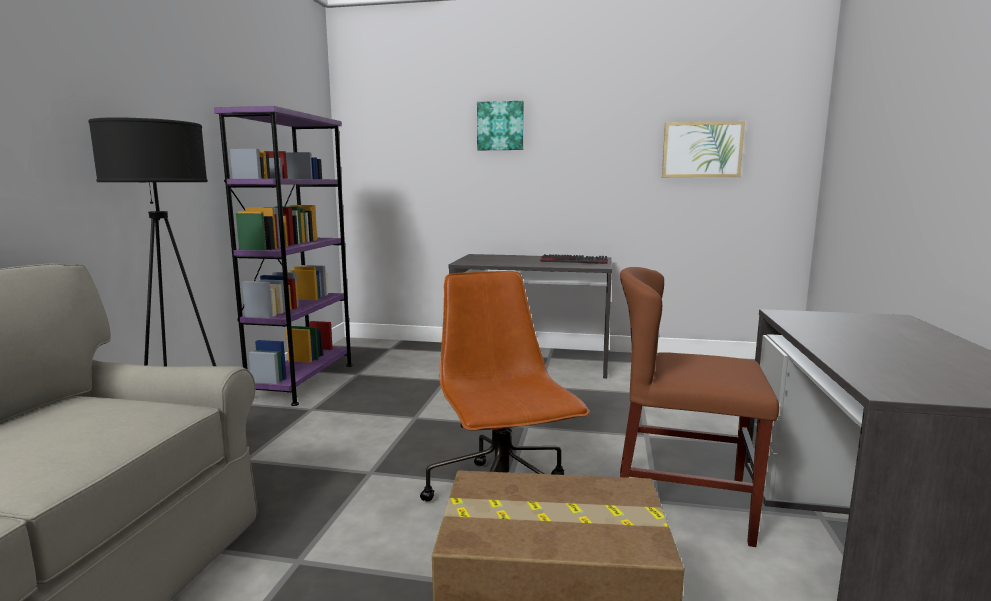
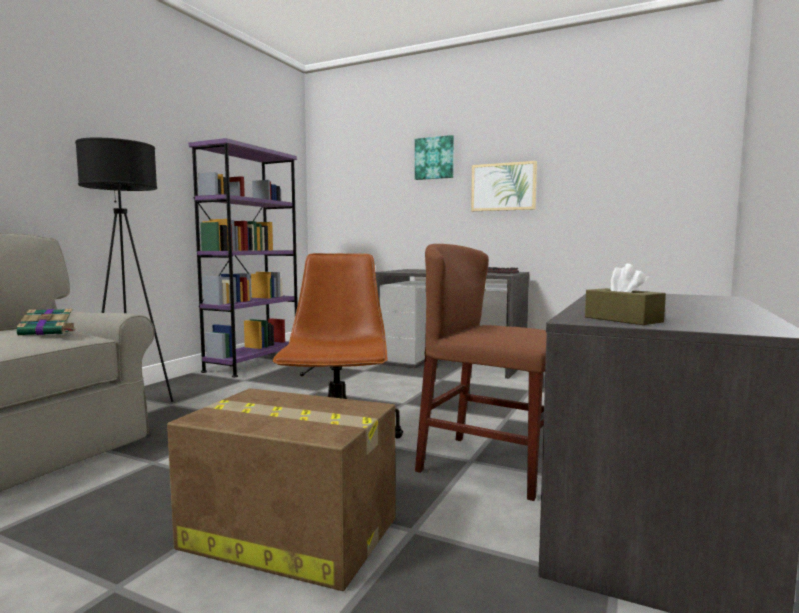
camera: 15 degrees right, 5 degrees down
picture [662,121,745,177] -> picture moved to [471,161,537,211]
none -> book [17,308,75,336]
none -> brown tissue box [585,263,666,325]

